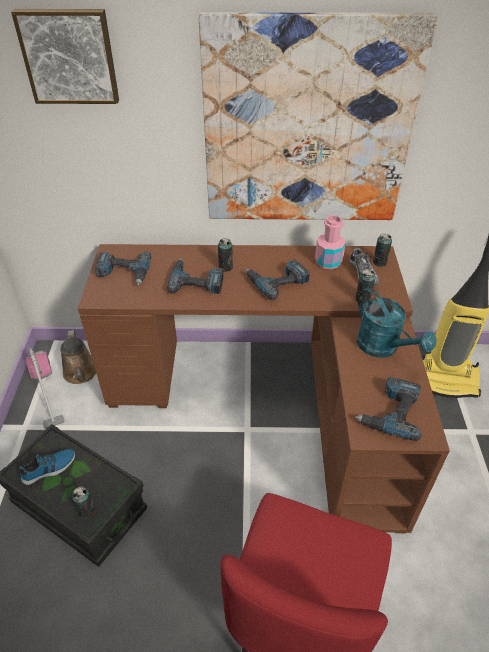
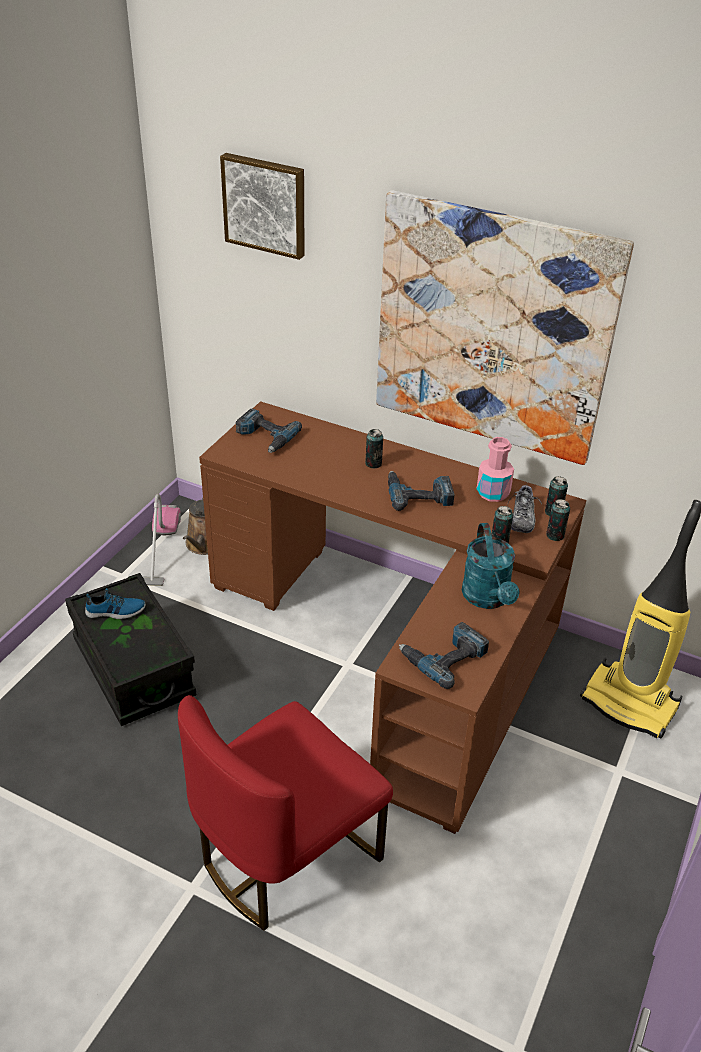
camera: 25 degrees right, 5 degrees down
can [72,487,95,519] -> can moved to [546,499,570,541]
power drill [167,259,224,294] -> none

